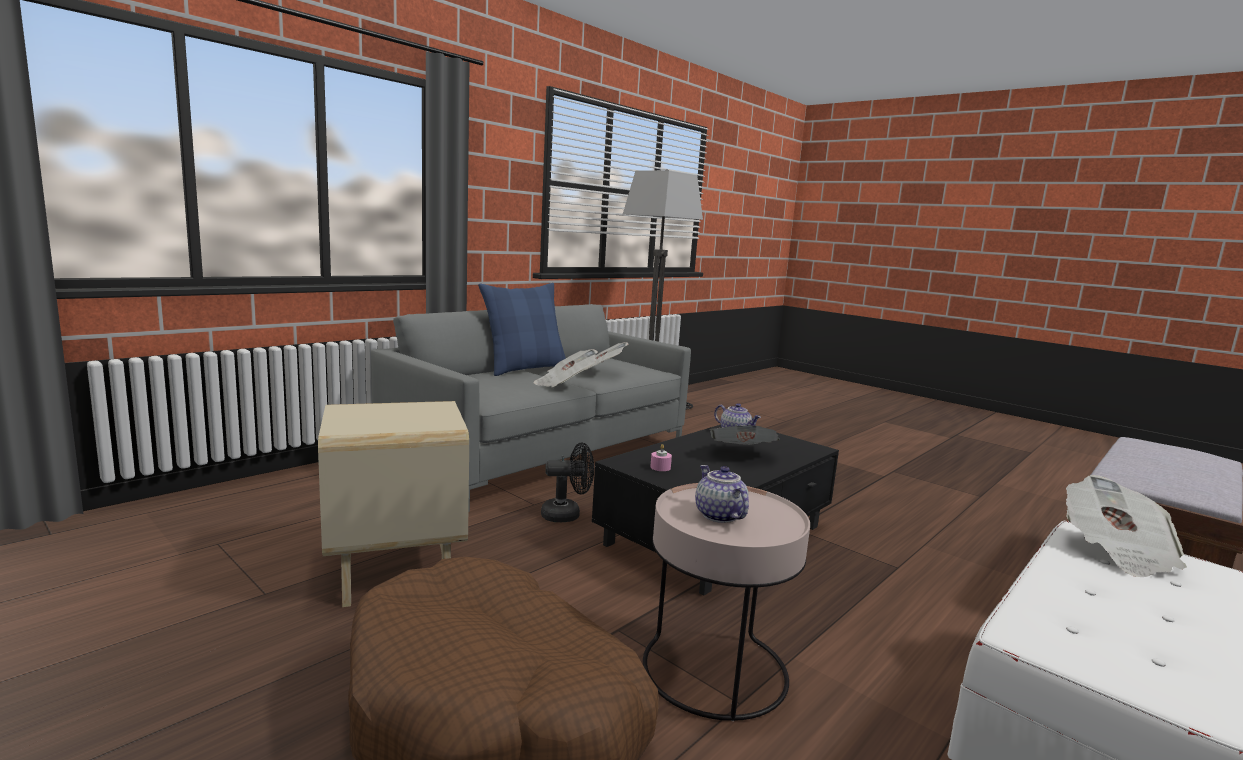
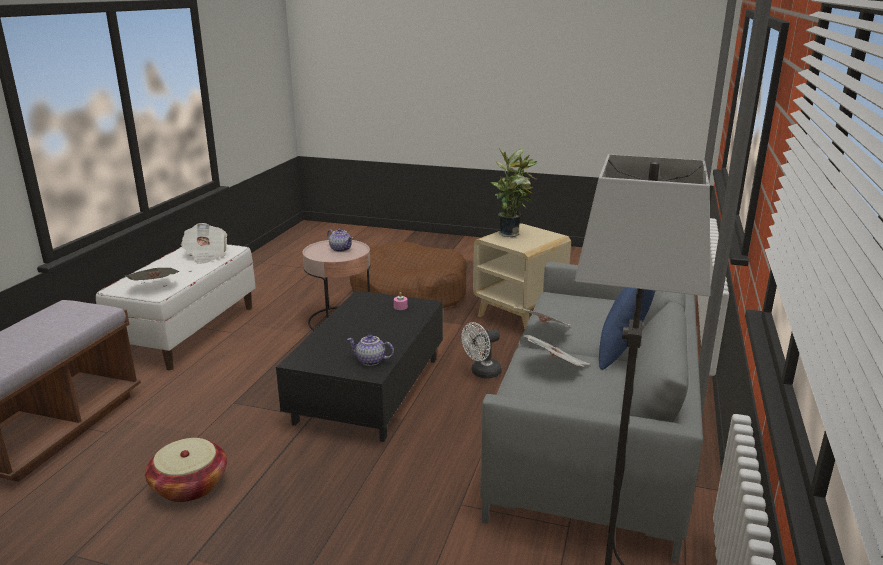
camera: 155 degrees right, 10 degrees up
black fan [541,443,594,522] -> white fan [462,322,502,378]
newspaper [709,425,779,445] -> newspaper moved to [181,223,227,264]
none -> basket [145,438,227,502]
none -> potted plant [491,149,537,237]

